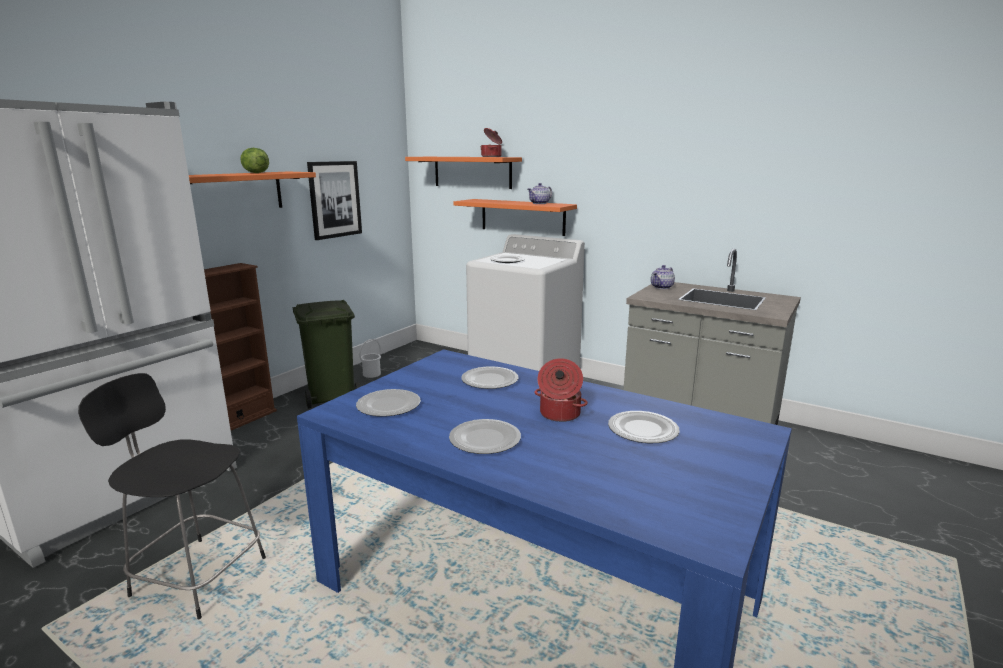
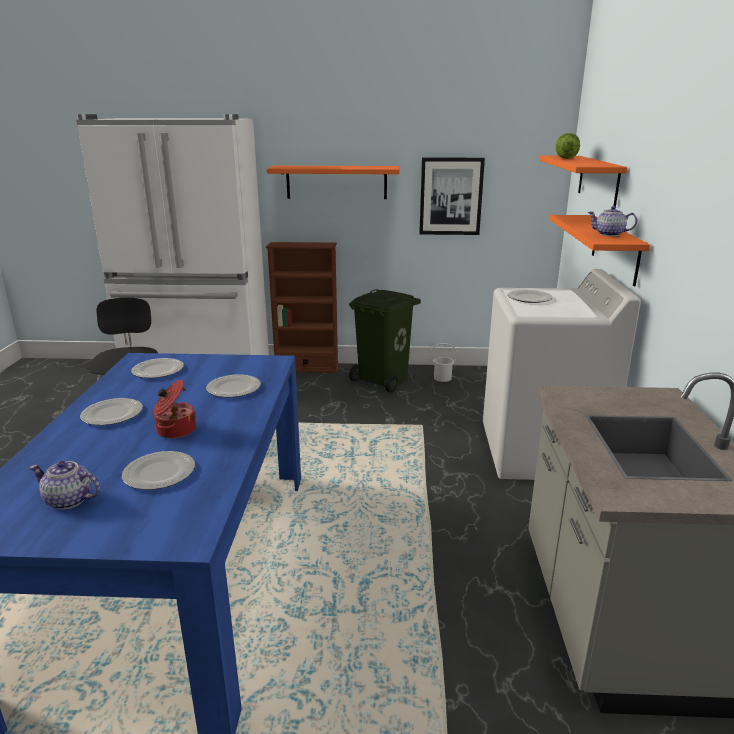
camera: 60 degrees right, 5 degrees up
lettuce [240,148,269,173] -> lettuce moved to [556,133,580,159]
cooking pot [480,128,502,157] -> none
teapot [651,265,675,289] -> teapot moved to [29,461,100,510]

